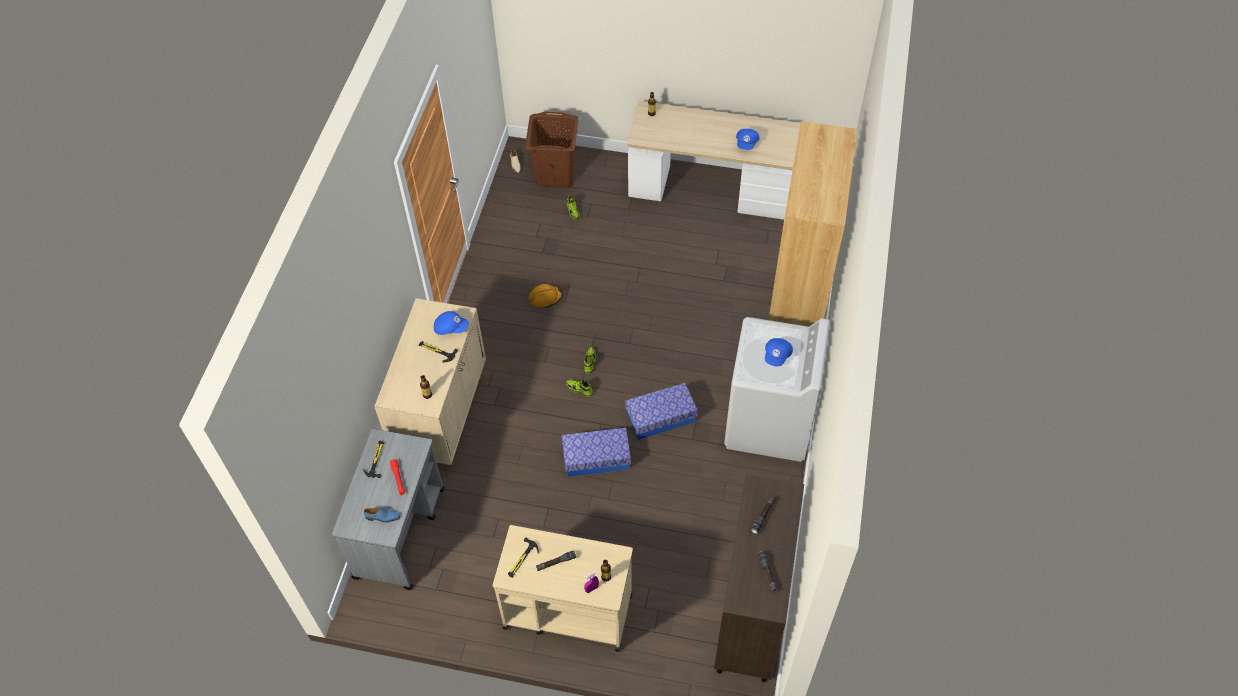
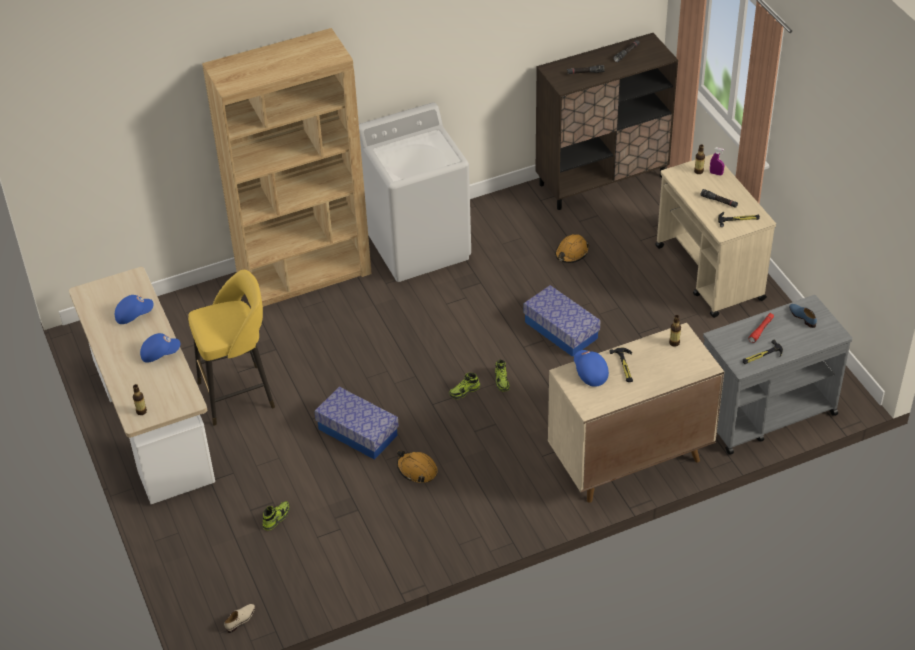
camera: 125 degrees left, 10 degrees down
brown laundry basket [525,112,579,188] -> none
storage box [625,383,698,440] -> storage box moved to [314,387,399,460]
blue cap [765,338,793,366] -> blue cap moved to [140,333,180,362]
none -> yellow stool [188,270,275,426]
none -> orange hard hat [555,234,589,263]

